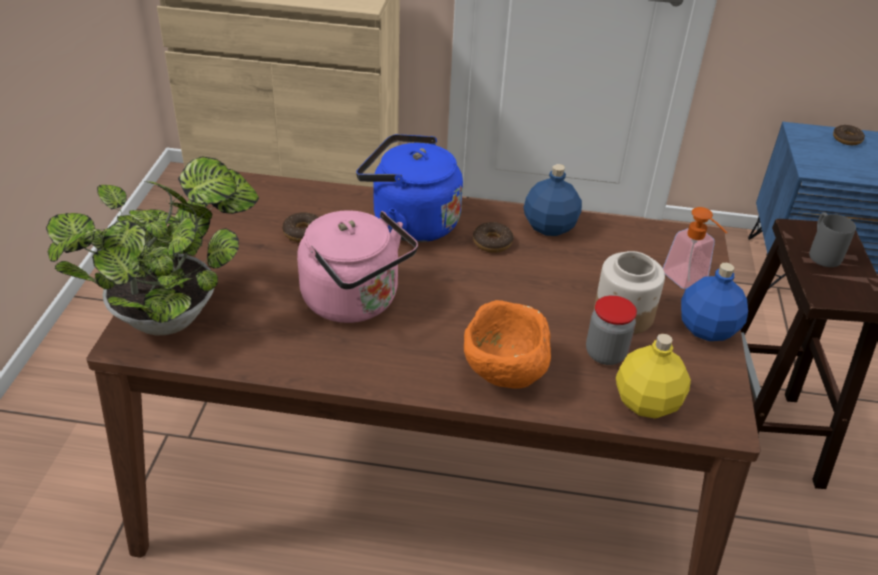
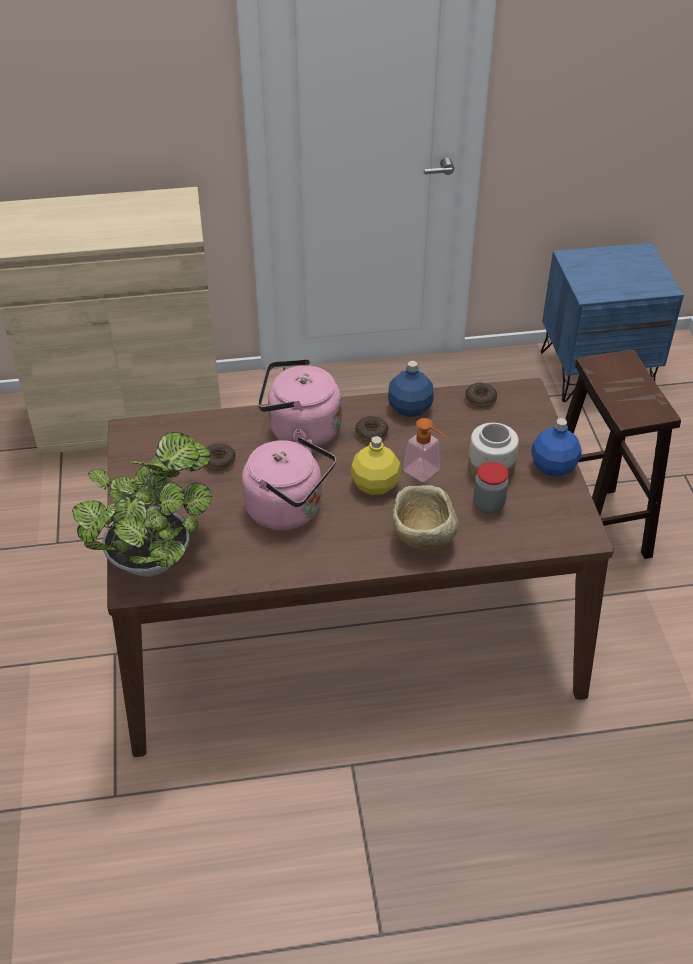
camera: 15 degrees left, 5 degrees up
blue kettle [356,134,463,242] -> pink kettle [258,359,342,447]
orange bowl [464,300,551,389] -> beige bowl [392,485,459,550]
yellow bottle [616,334,691,419] -> yellow bottle moved to [350,436,401,495]
soap dispenser [663,207,728,289] -> soap dispenser moved to [403,418,446,482]
grey mug [809,212,856,267] -> none
donut [833,125,865,145] -> donut moved to [465,383,497,408]

